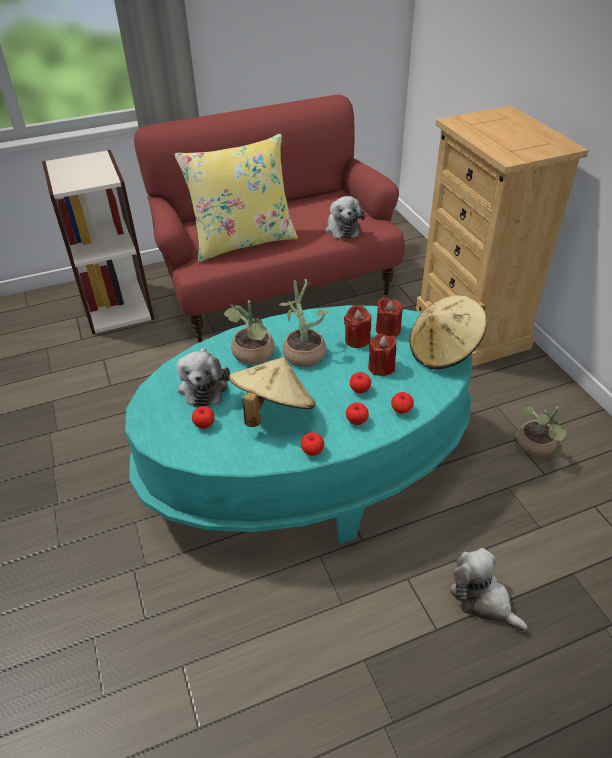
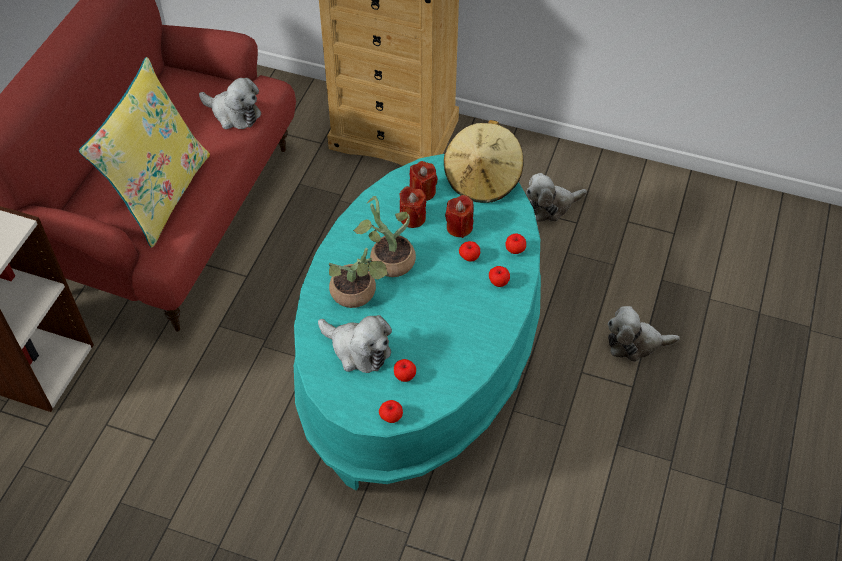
camera: 50 degrees left, 10 degrees up
beige hat [228,357,316,427] -> none
apple [301,432,324,456] -> apple moved to [379,400,403,423]
potted plant [517,403,566,456] -> plush toy [526,173,587,222]

